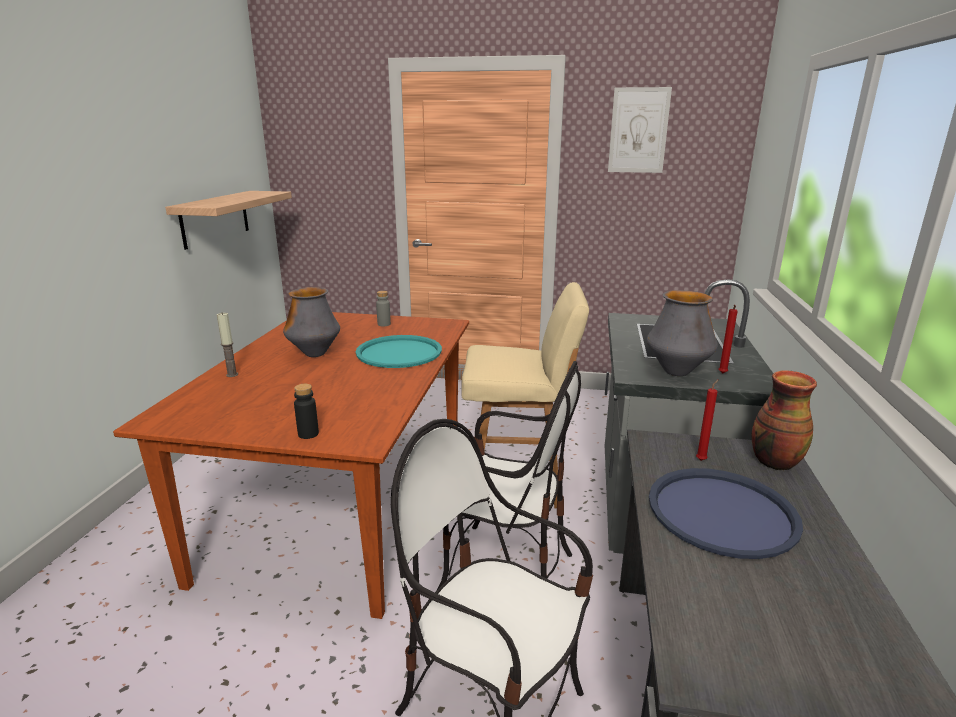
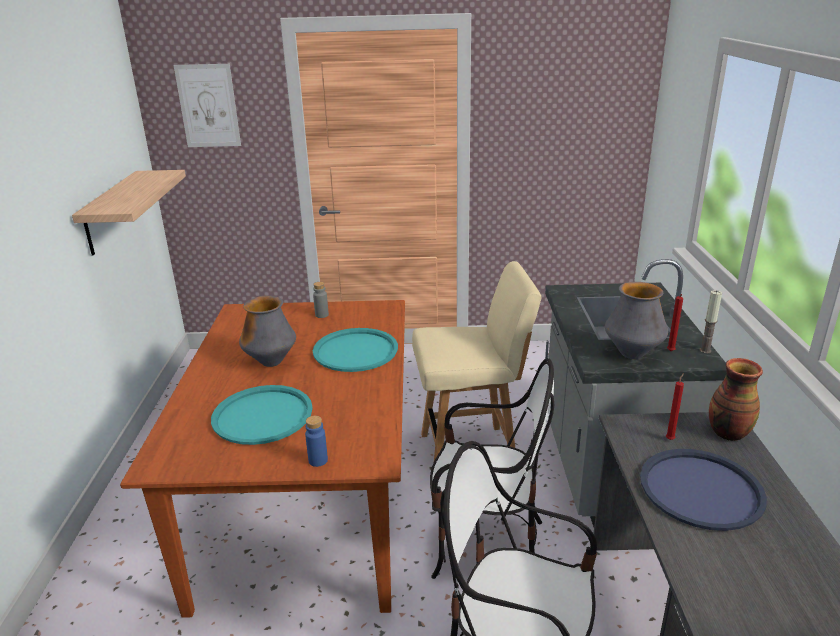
camera: 10 degrees left, 5 degrees up
candle [217,313,238,377] -> candle moved to [699,290,722,353]
black bottle [294,384,319,439] -> blue bottle [305,416,328,467]
picture [608,87,672,173] -> picture moved to [174,64,241,147]
none -> turquoise tray [211,385,313,445]

